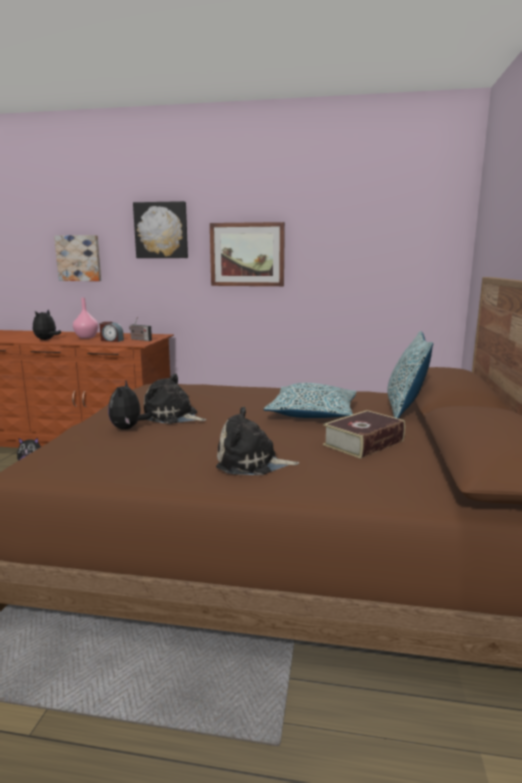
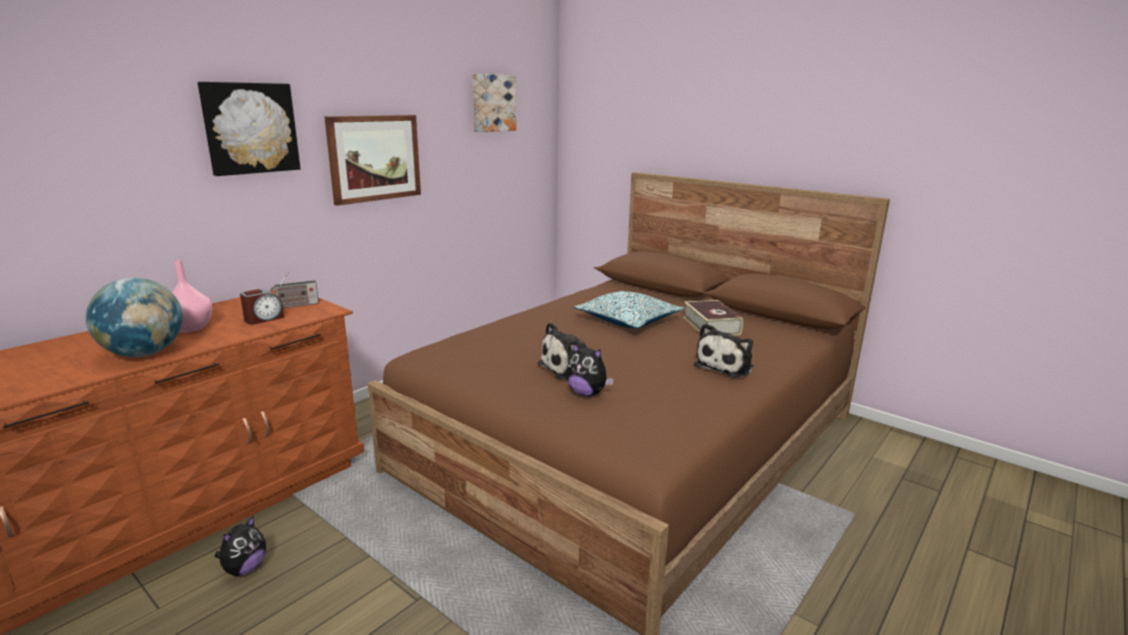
camera: 60 degrees left, 5 degrees up
plush toy [33,309,61,340] -> globe [86,277,183,357]
picture [54,235,101,281] -> picture moved to [473,74,516,132]
pillow [387,331,433,419] -> none

